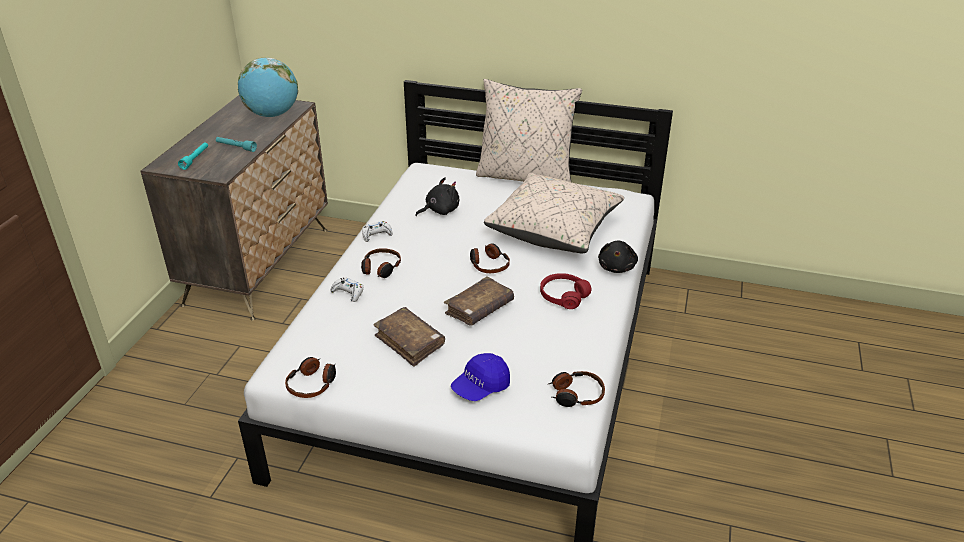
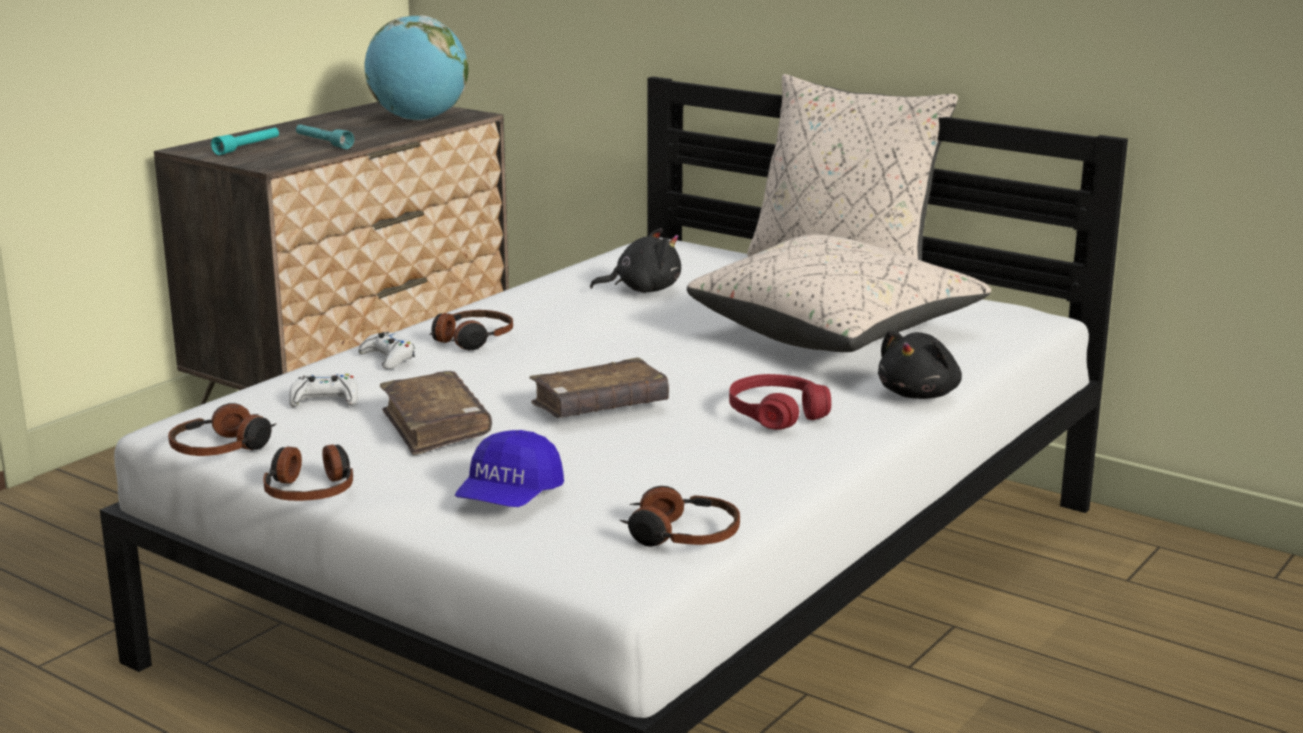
camera: 20 degrees right, 15 degrees down
white game controller [362,221,393,242] -> white game controller moved to [289,374,358,407]
blue cap [451,353,510,401] -> blue cap turned 45 degrees counterclockwise [455,430,564,507]
headphones [470,244,510,273] -> headphones moved to [263,444,353,501]

